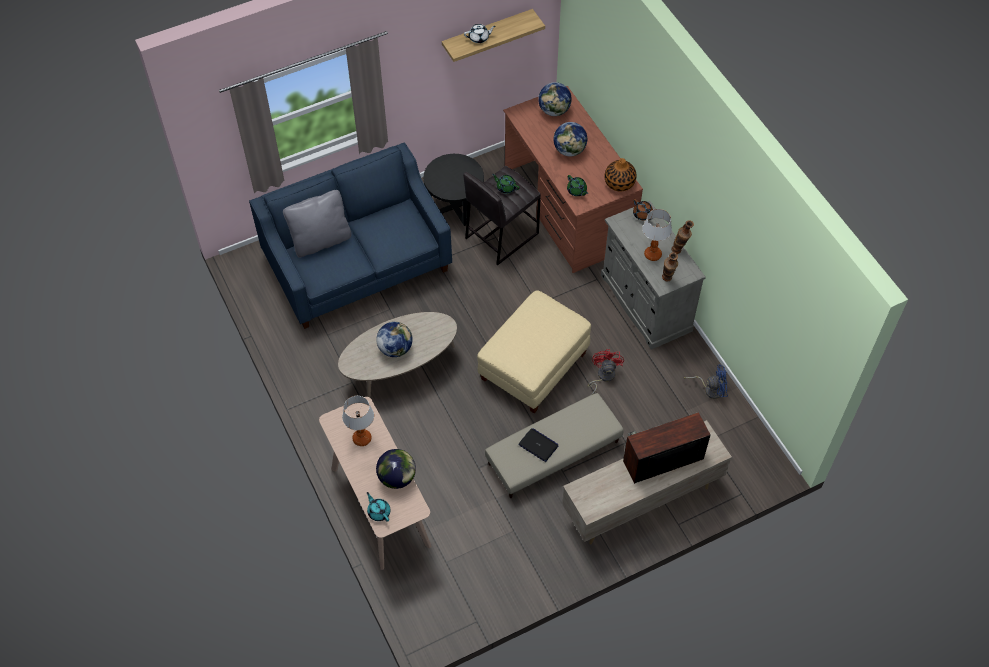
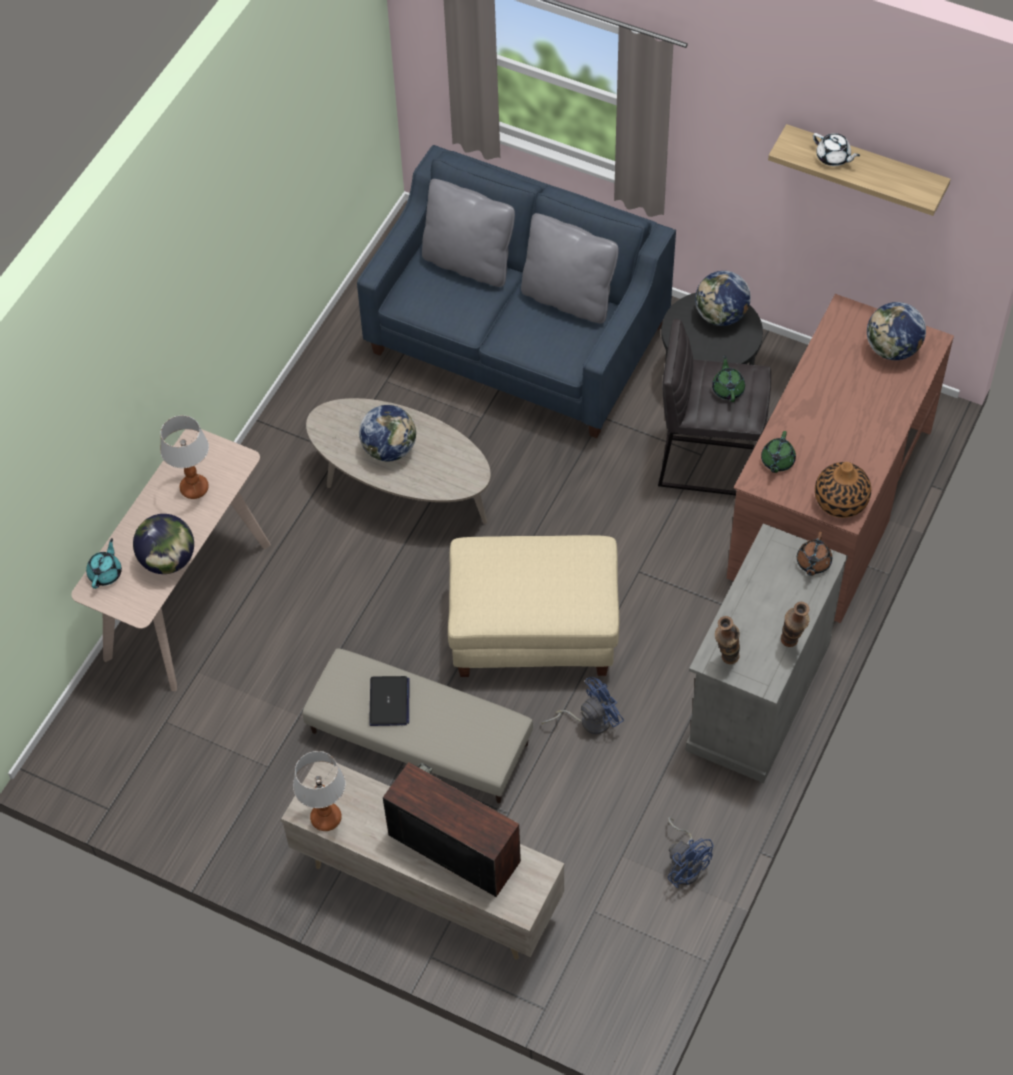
camera: 55 degrees right, 0 degrees up
globe [554,122,587,157] -> globe moved to [695,271,751,326]
red fan [588,349,624,395] -> blue fan [541,677,624,734]
table lamp [643,209,672,261] -> table lamp moved to [293,751,346,831]
none -> grey pillow [521,213,619,324]

